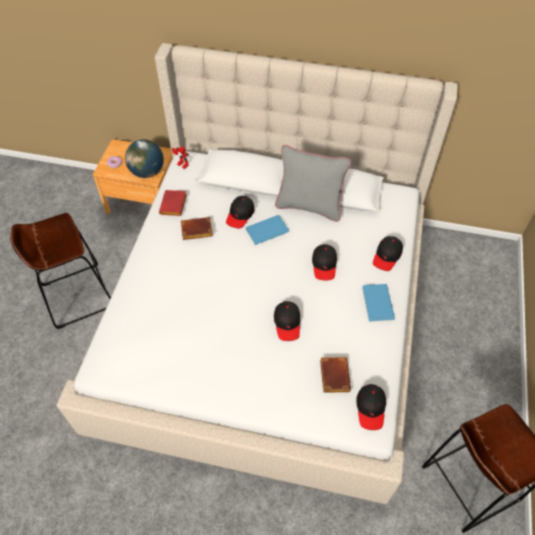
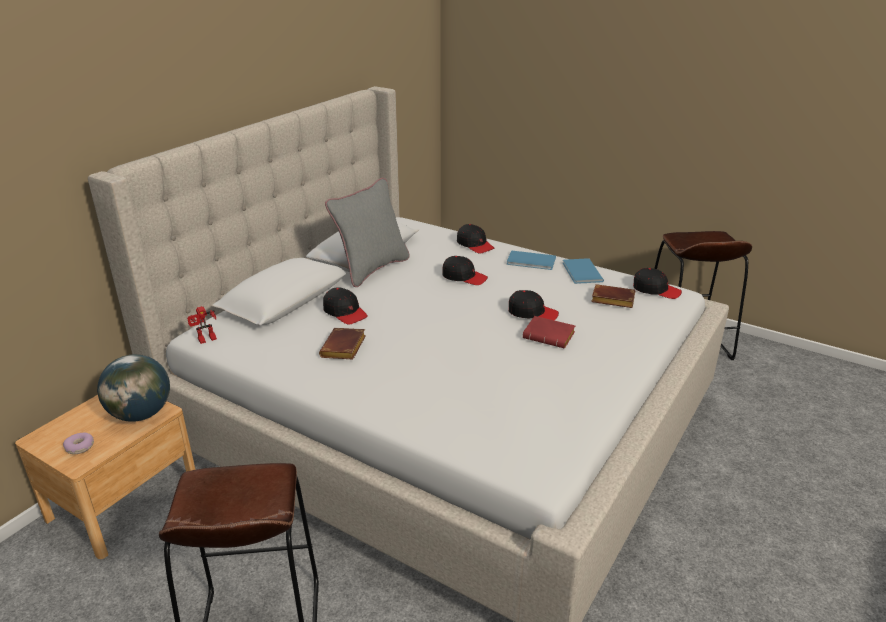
camera: 70 degrees left, 25 degrees down
red book [159,190,187,216] -> red book moved to [523,316,575,349]
blue book [246,215,289,245] -> blue book moved to [563,258,604,284]

